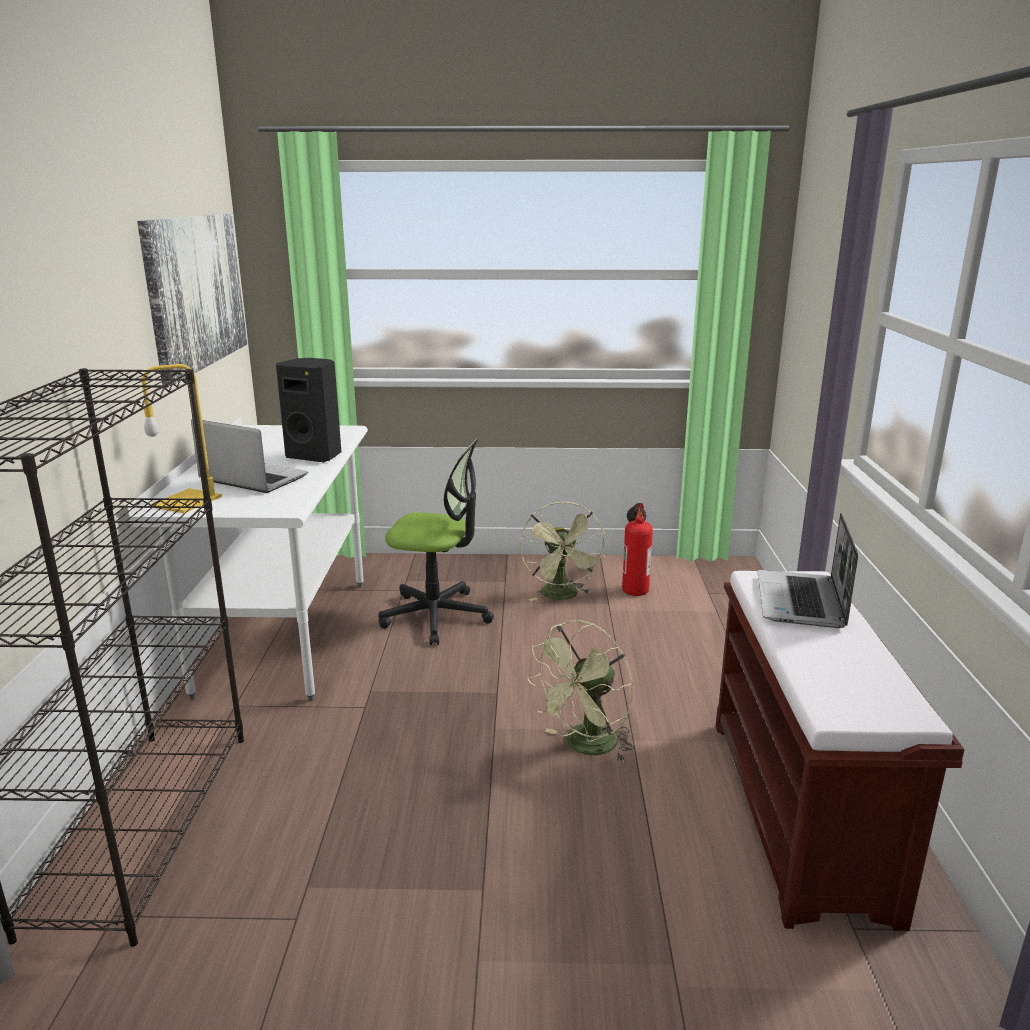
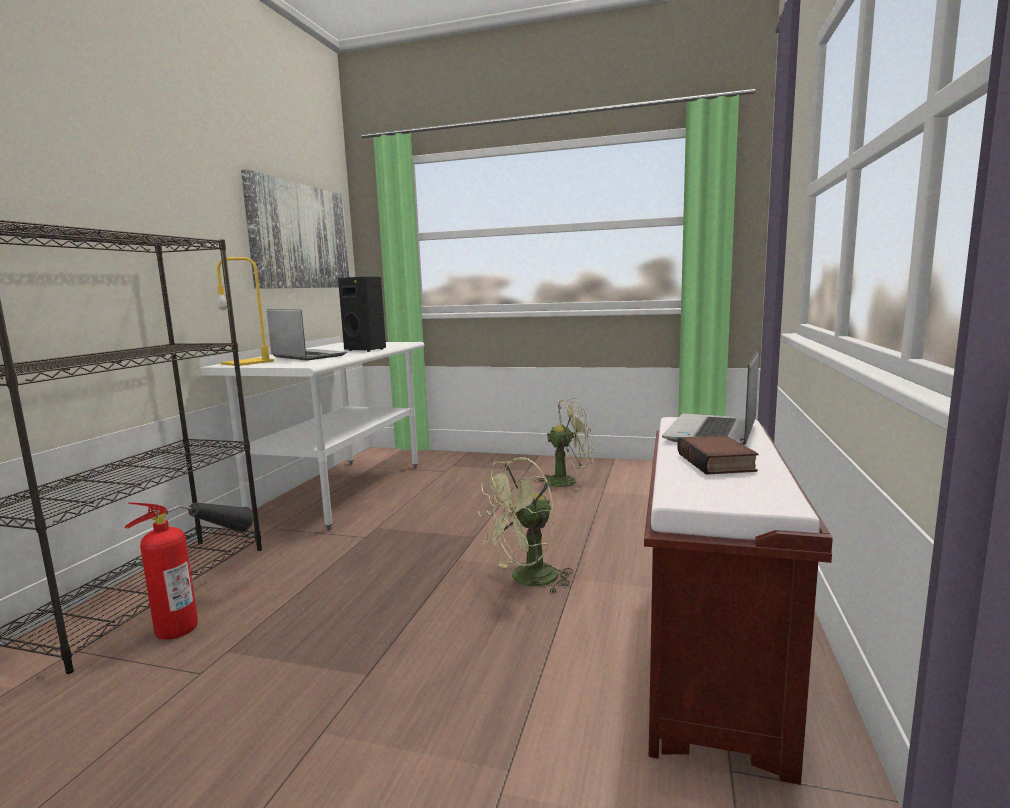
camera: 15 degrees right, 10 degrees down
office chair [378,438,494,645] -> none
green fan [520,501,605,601] -> green fan turned 105 degrees counterclockwise [534,398,594,490]
fire extinguisher [622,503,653,596] -> fire extinguisher moved to [125,502,254,640]
none -> book [677,435,759,475]

